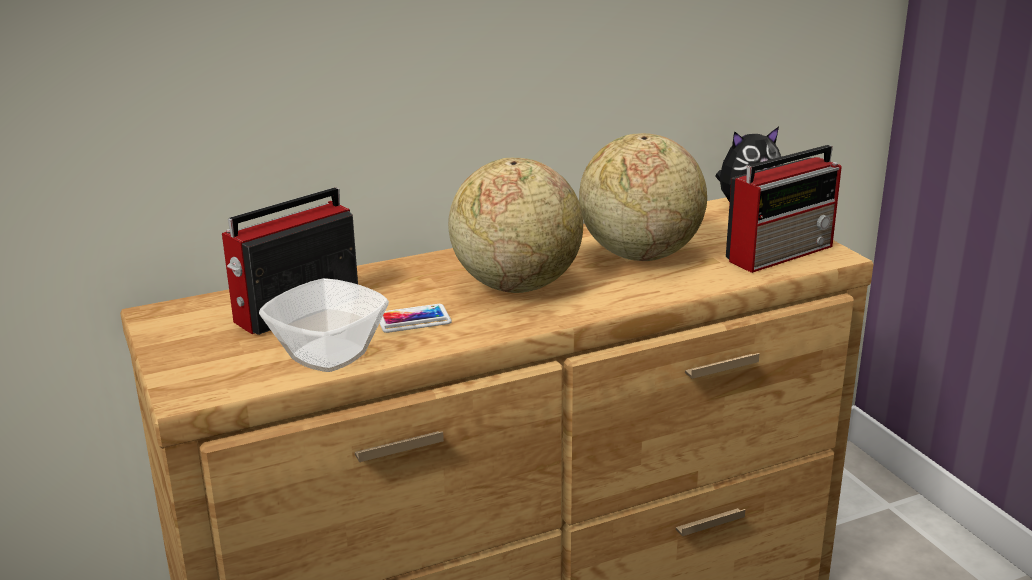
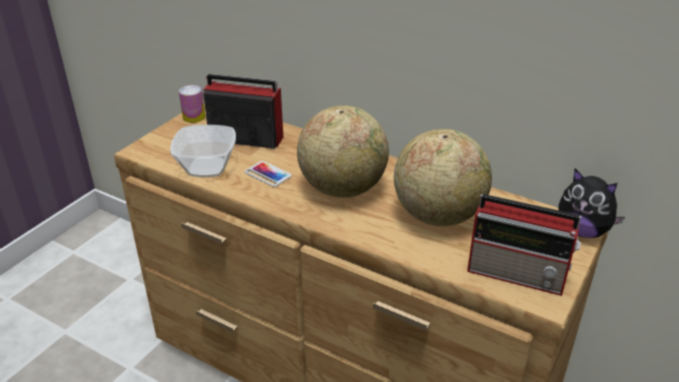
camera: 55 degrees right, 10 degrees up
none -> can [179,85,206,123]

